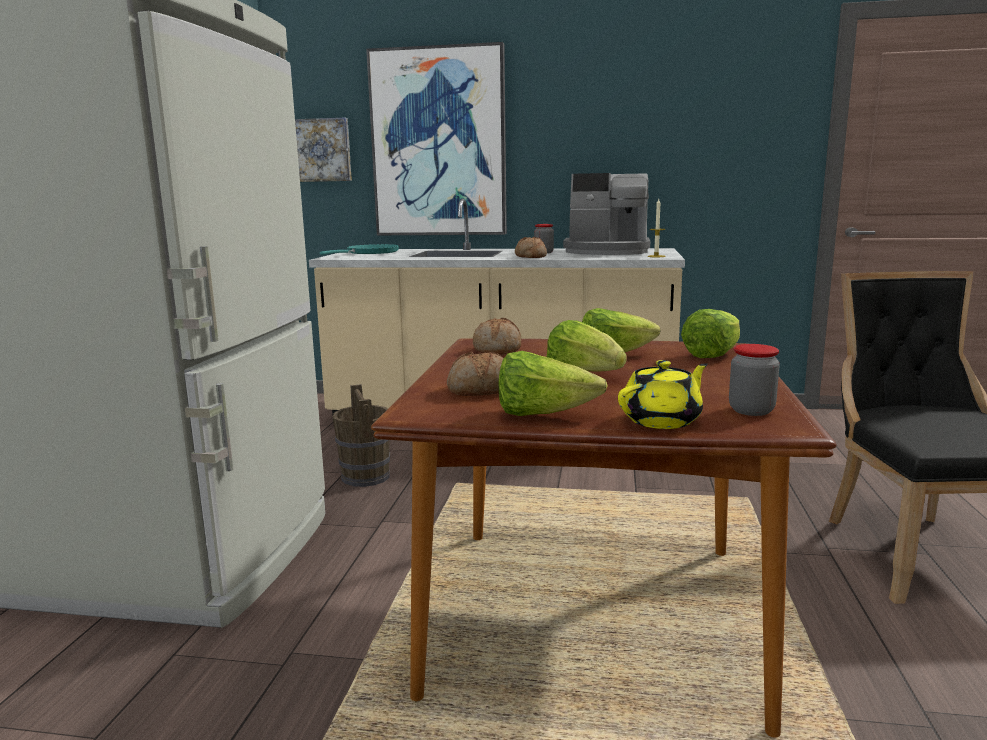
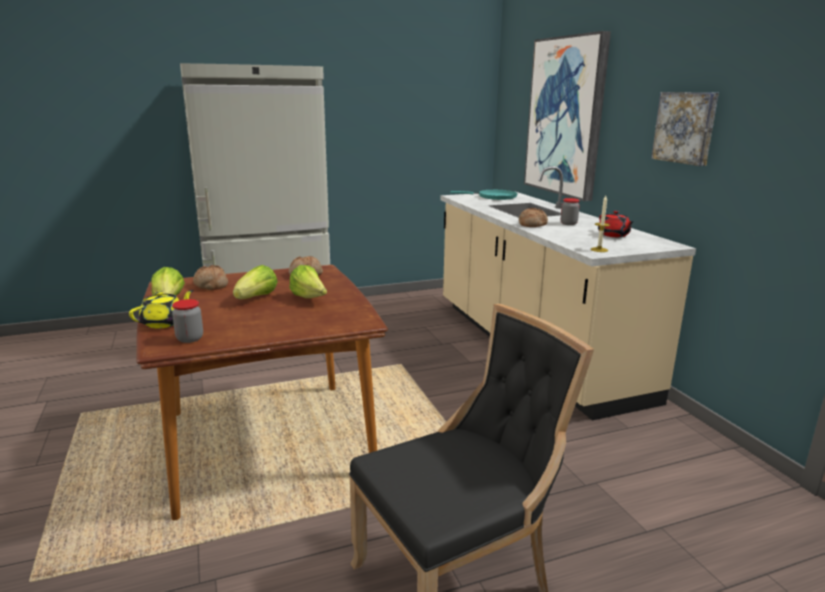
camera: 60 degrees right, 5 degrees up
picture [295,117,352,182] -> picture moved to [651,92,719,166]
brown bucket [333,384,390,487] -> none
coffee machine [563,173,650,255] -> red teapot [598,211,634,237]
yellow teapot [618,360,708,429] -> yellow teapot turned 75 degrees counterclockwise [129,290,194,329]
lettuce [681,309,740,358] -> none

